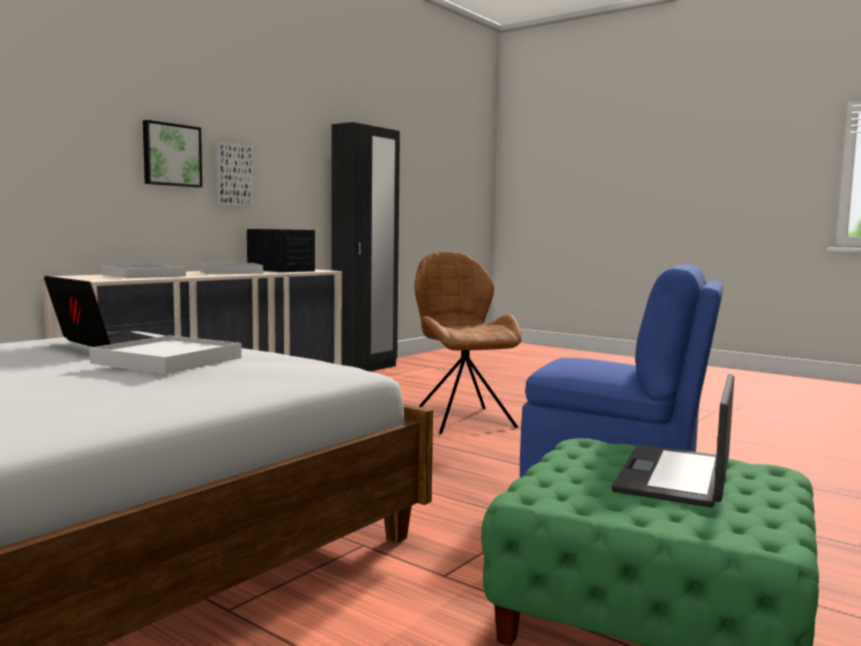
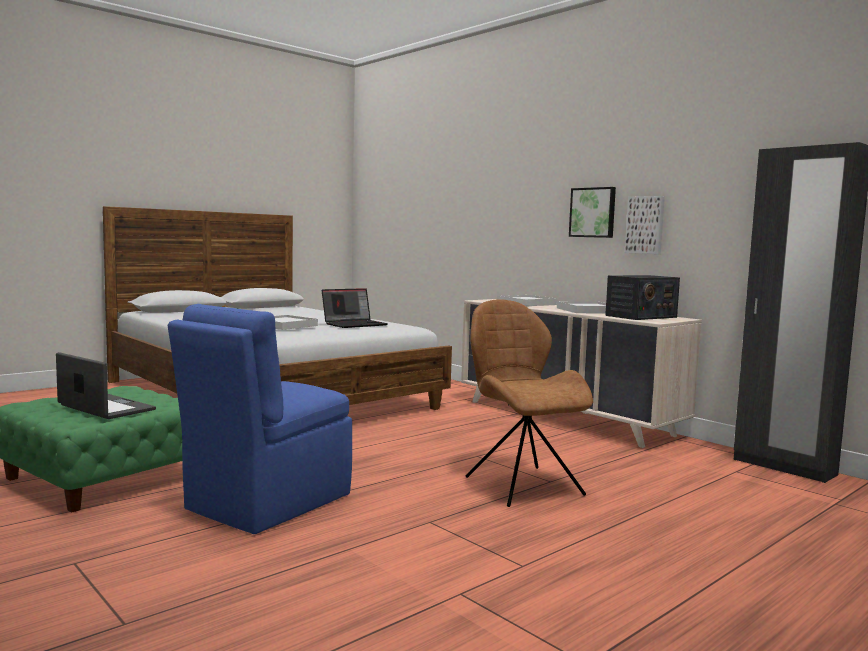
camera: 100 degrees right, 0 degrees up
brown chair [415,252,521,434] -> brown chair turned 105 degrees counterclockwise [466,299,593,507]

